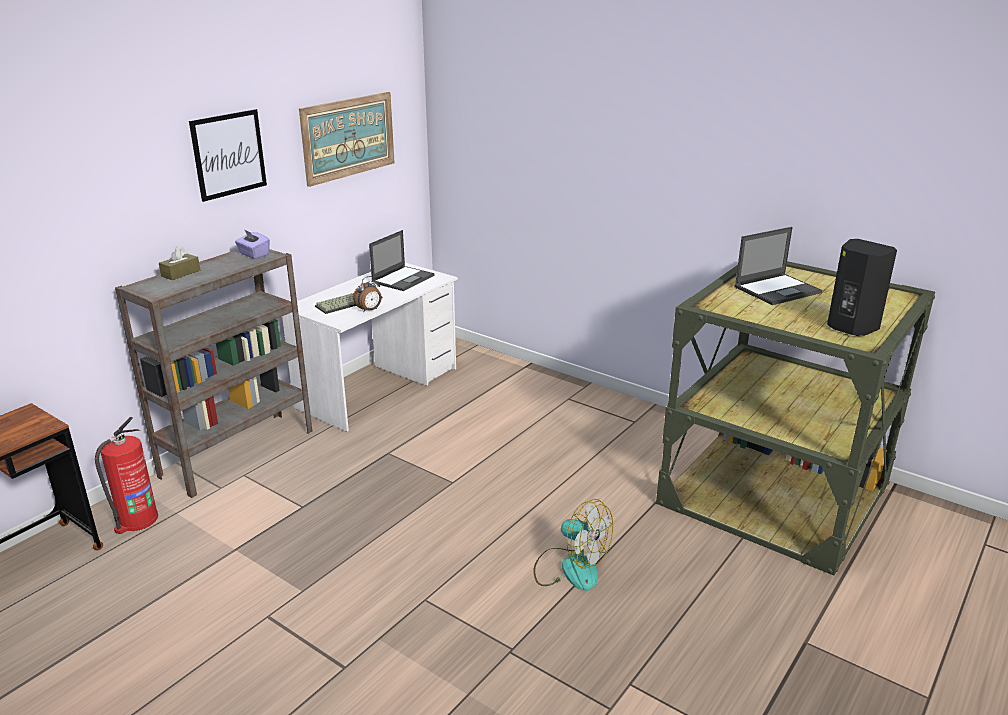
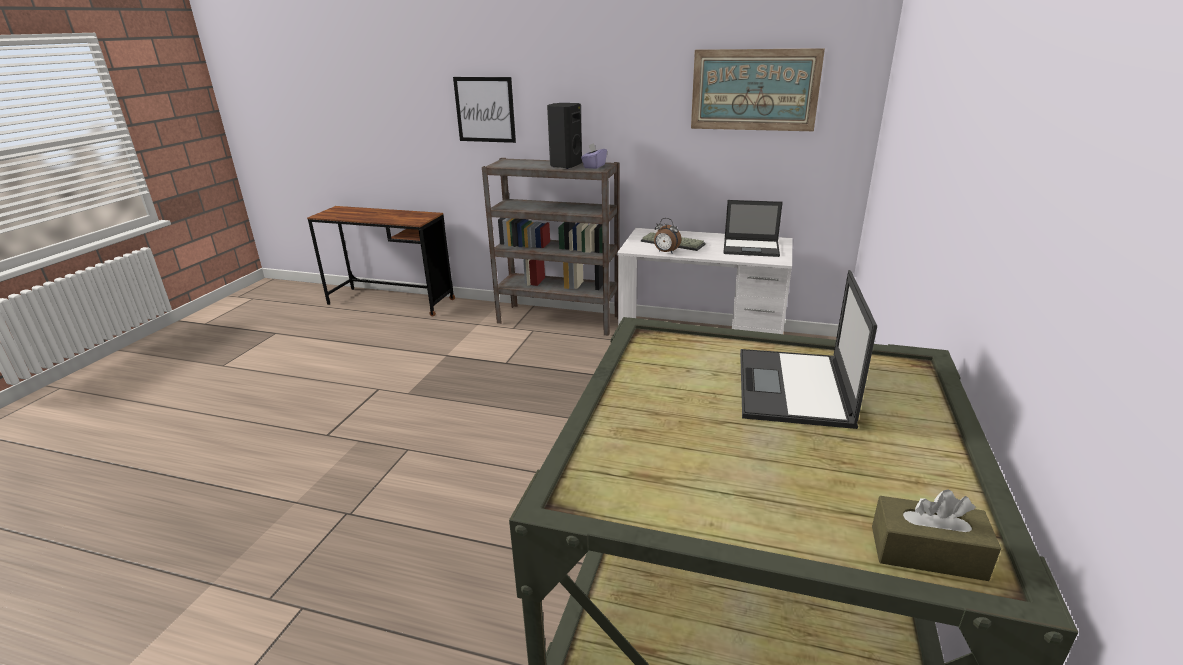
camera: 70 degrees right, 0 degrees up
fire extinguisher [95,417,158,534] -> none
brown tissue box [159,246,200,280] -> brown tissue box moved to [872,490,1001,581]
picture [189,109,267,202] -> picture moved to [453,77,516,143]
fan [534,499,613,591] -> none
laptop [735,227,822,305] -> laptop turned 60 degrees clockwise [740,270,877,429]
black speaker [827,239,897,336] -> black speaker moved to [547,103,582,169]

